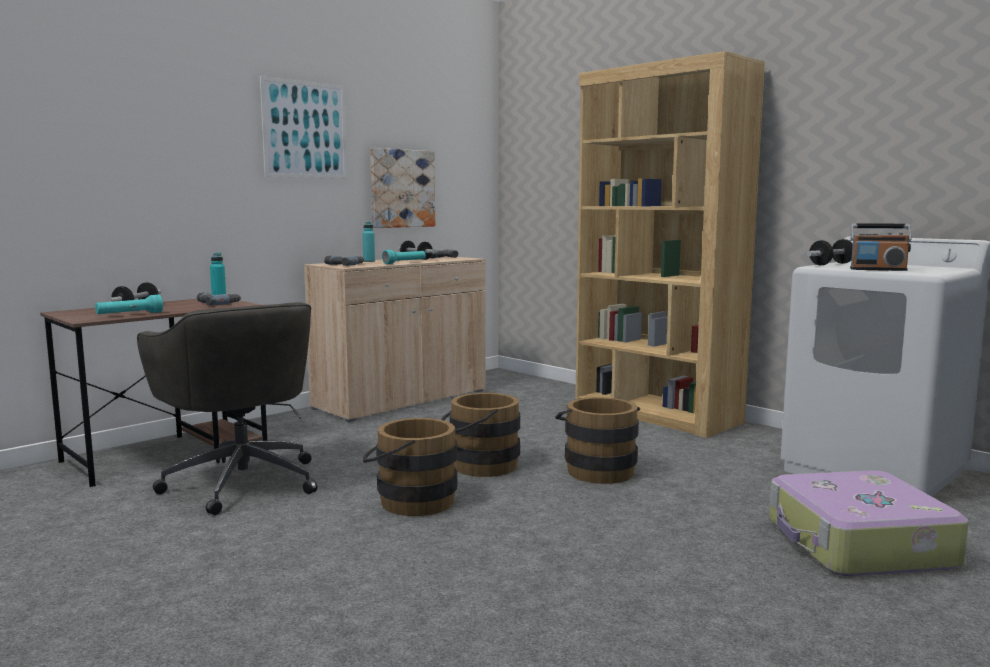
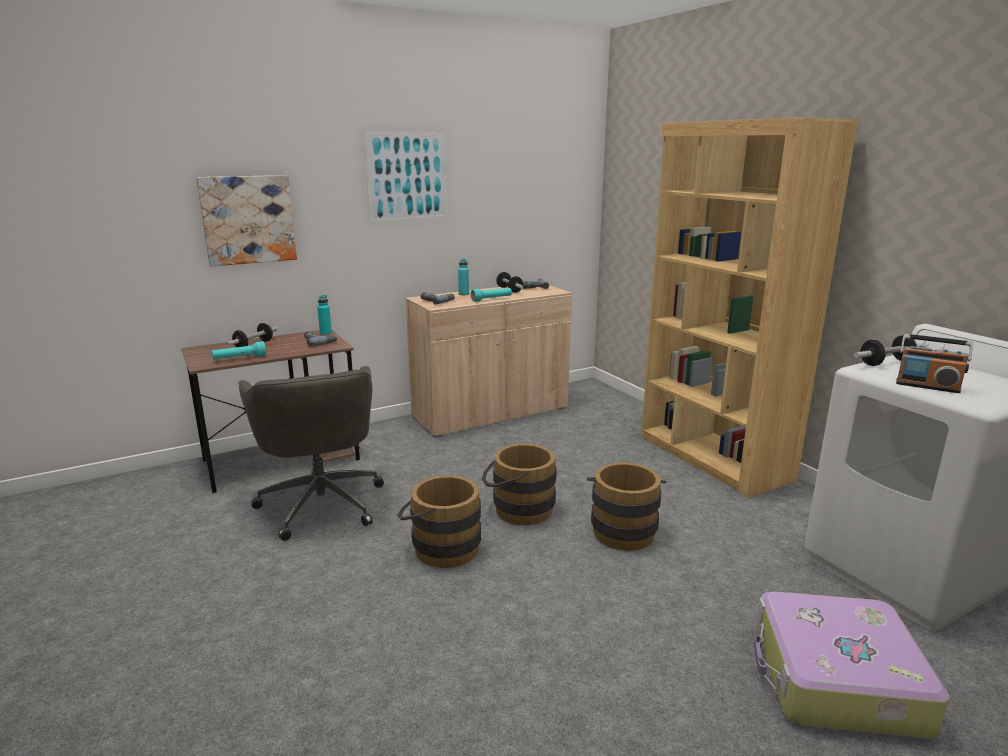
camera: 15 degrees right, 10 degrees up
picture [370,148,435,228] -> picture moved to [196,175,297,267]

